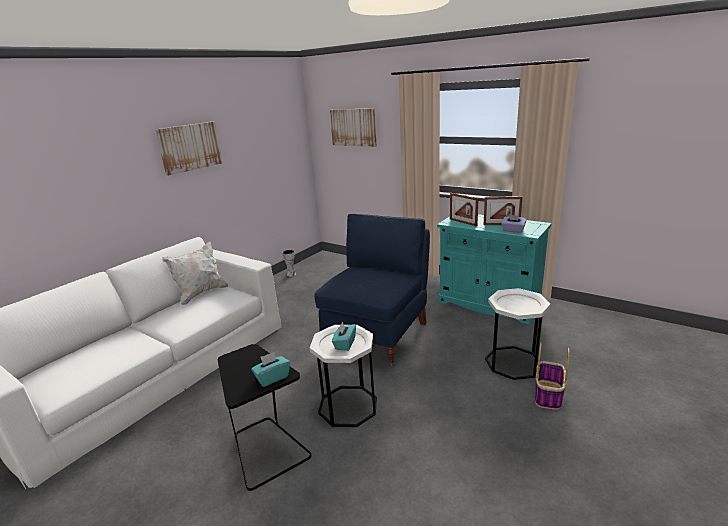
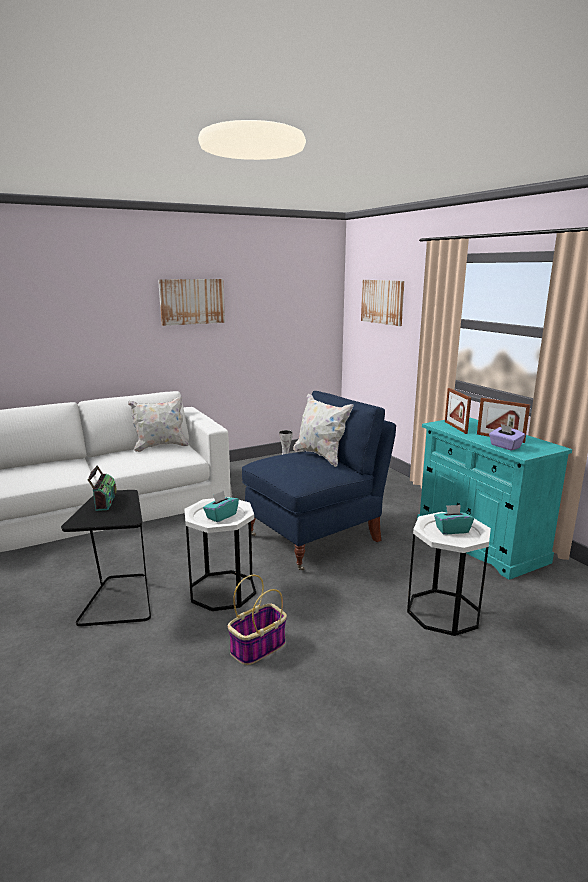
camera: 25 degrees right, 5 degrees down
turquoise tissue box [251,352,290,387] -> turquoise tissue box moved to [434,505,474,534]
basket [535,343,569,410] -> basket moved to [228,575,287,665]
none -> radio [88,465,117,511]
none -> white pillow [293,394,353,467]

